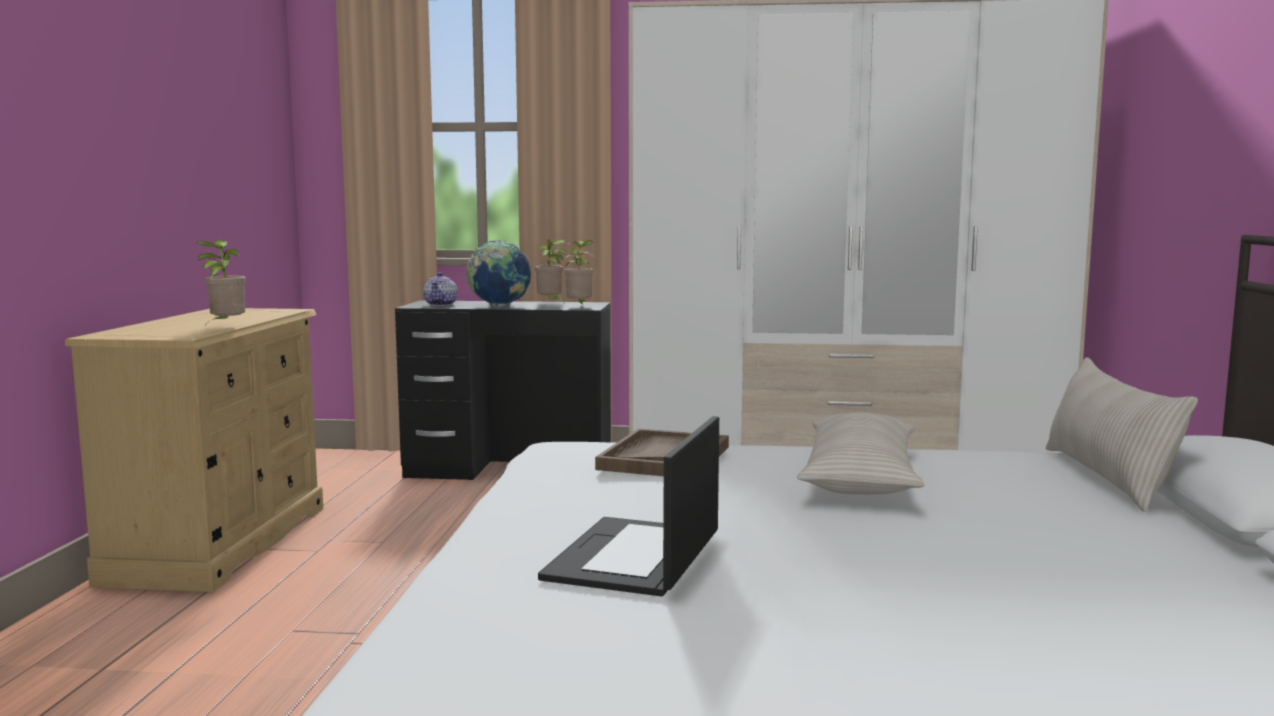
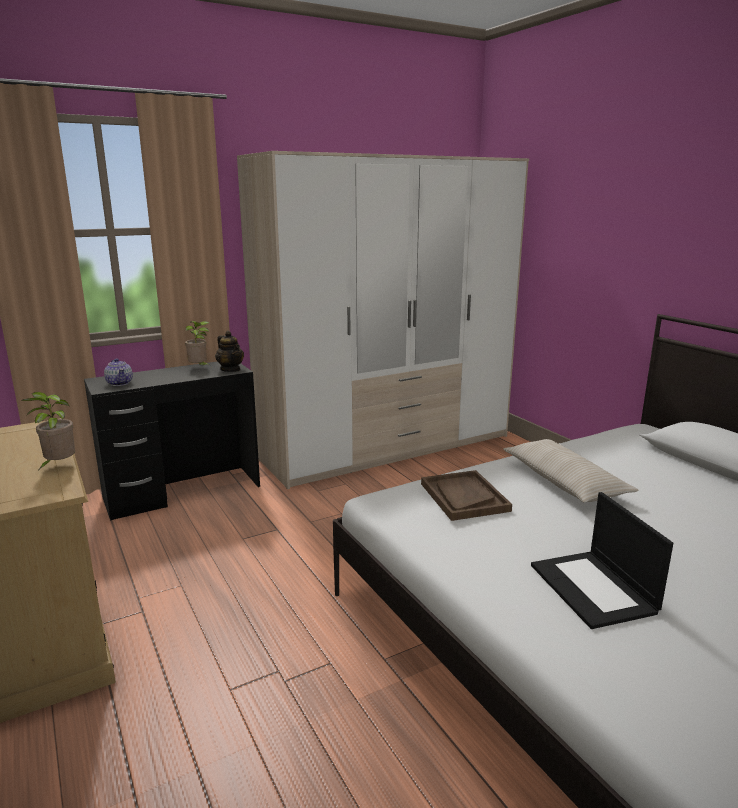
camera: 35 degrees left, 10 degrees up
globe [466,240,531,307] -> none
potted plant [564,240,593,305] -> teapot [215,331,244,372]
beige pillow [1046,357,1198,512] -> none

